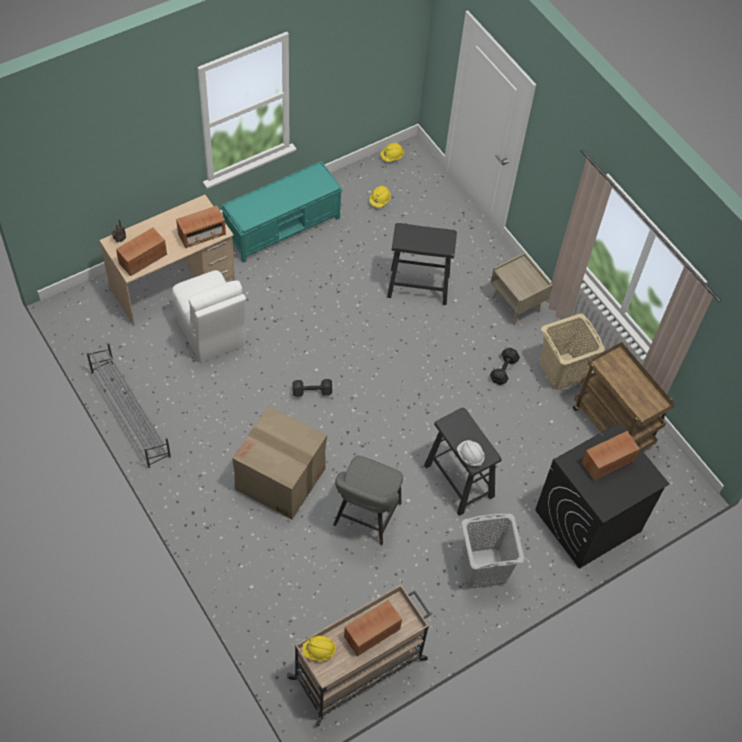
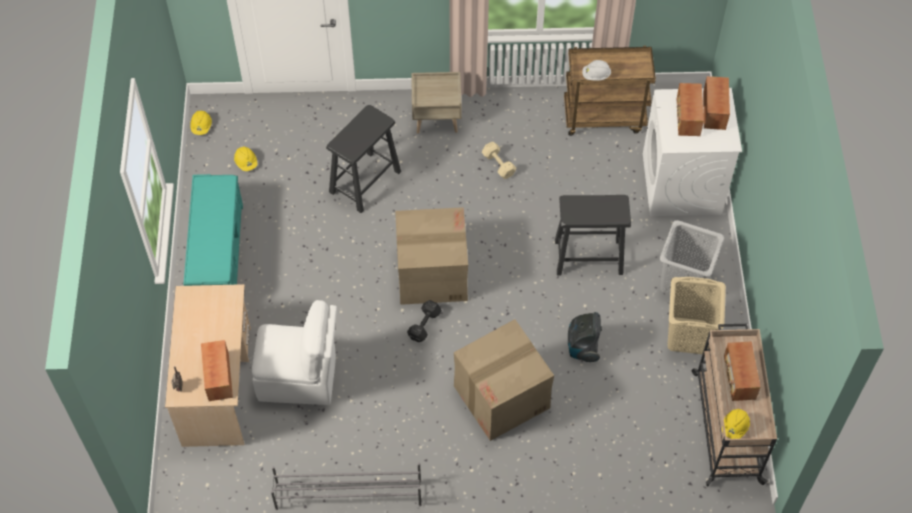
camera: 55 degrees left, 0 degrees up
radio [176,206,226,248] -> radio moved to [703,76,730,130]
grey stool [333,456,403,545] -> vacuum cleaner [568,312,602,362]
white hard hat [457,440,485,467] -> white hard hat moved to [582,60,611,81]
black dumbbell [490,348,520,385] -> beige dumbbell [482,142,516,179]
black washing machine [535,423,669,569] -> white washing machine [643,88,742,216]
beige laundry basket [540,314,605,390] -> beige laundry basket moved to [667,277,726,354]
none -> cardboard box [395,207,468,305]

